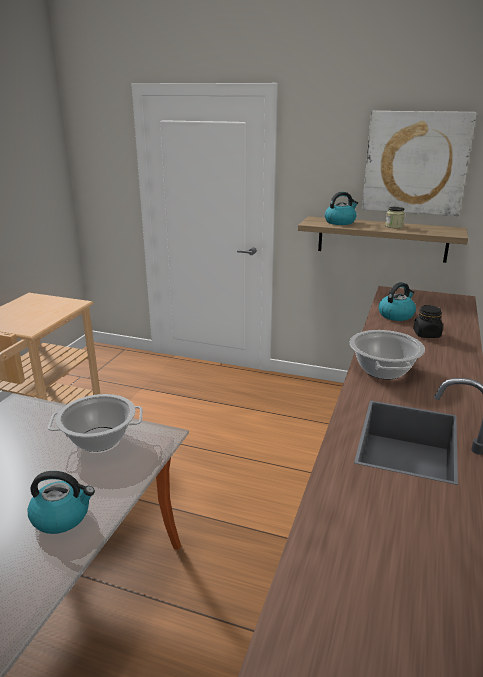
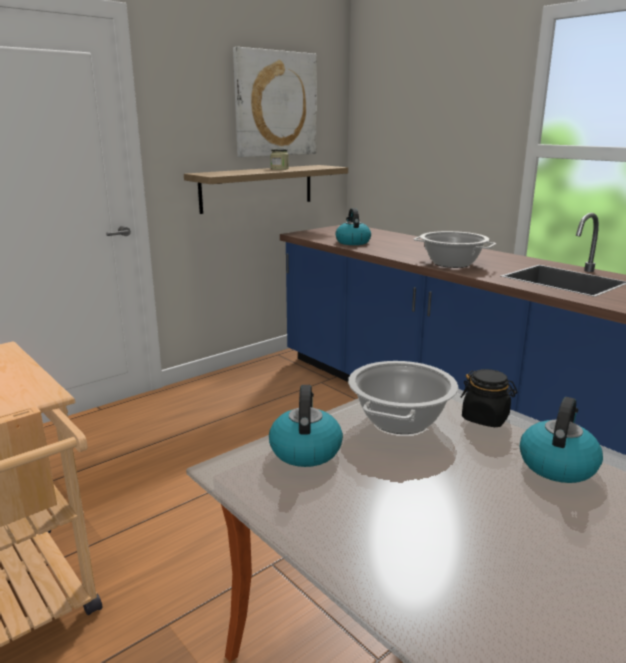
camera: 60 degrees left, 5 degrees down
kettle [325,192,358,225] -> kettle moved to [269,385,343,467]
black jar [413,305,443,338] -> black jar moved to [461,369,517,427]

